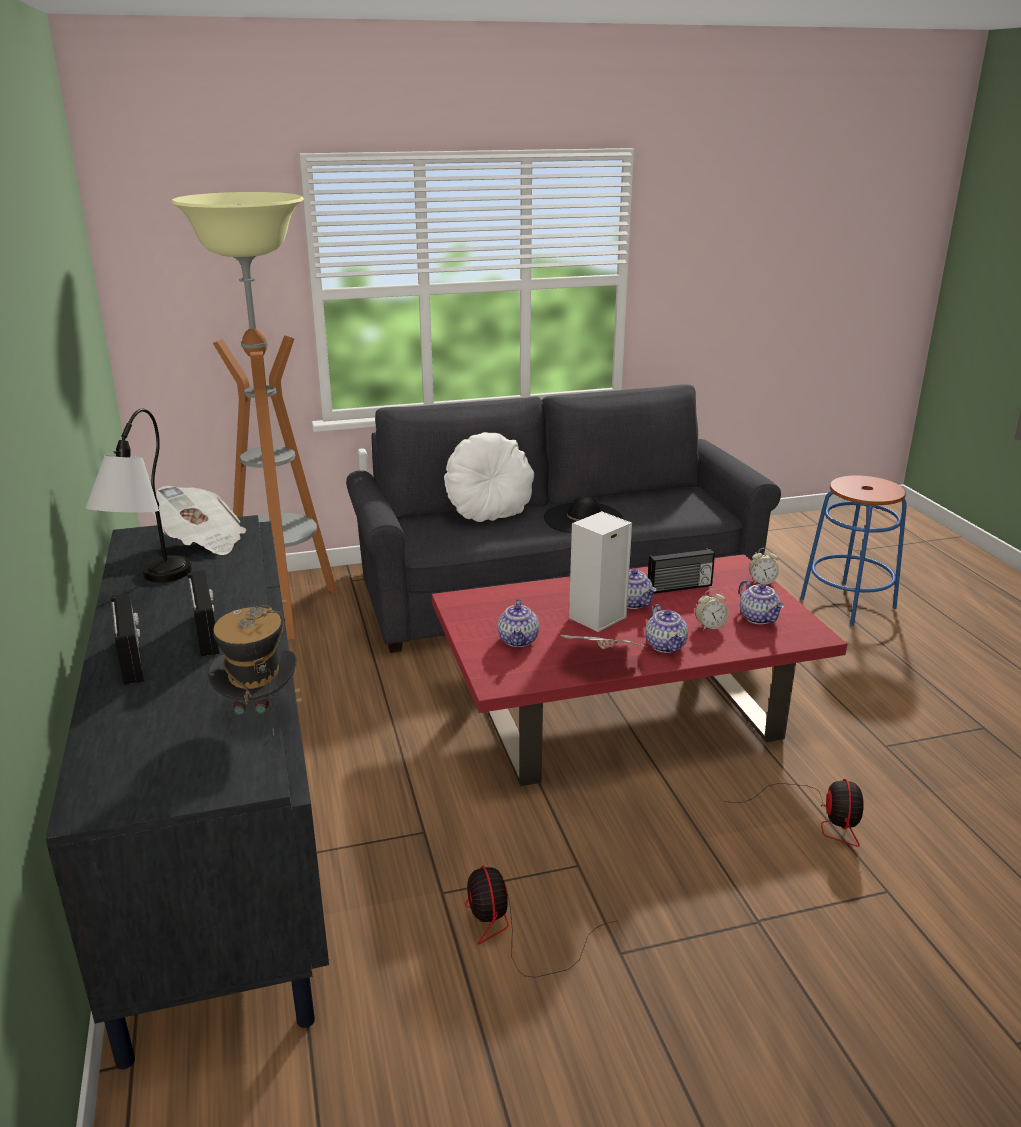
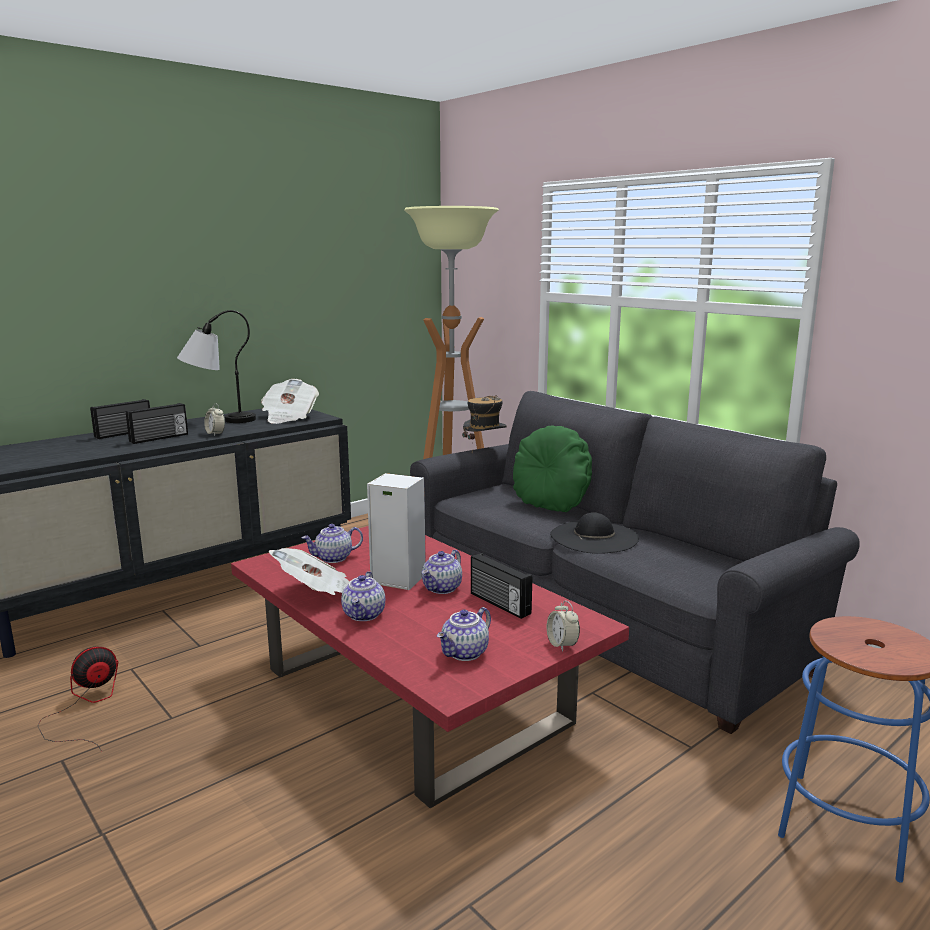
camera: 65 degrees right, 10 degrees down
hat [208,605,297,736] -> hat moved to [462,395,507,441]
white pillow [444,432,534,522] -> green pillow [513,425,592,512]
teapot [646,604,688,653] -> teapot turned 45 degrees counterclockwise [341,571,385,621]
alarm clock [695,589,729,630] -> alarm clock moved to [204,404,225,436]
fan [724,779,864,847] -> none

